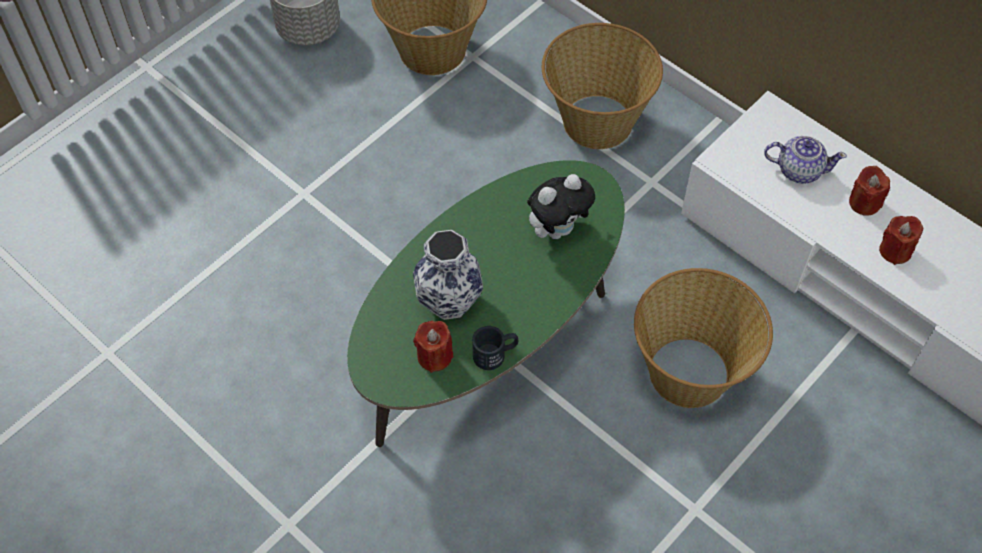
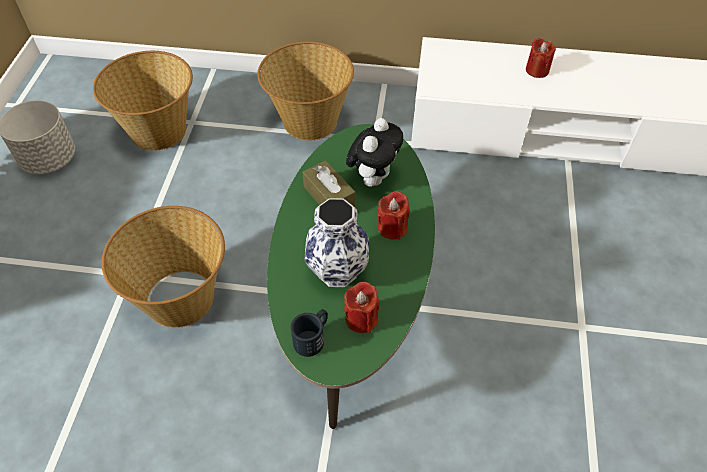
camera: 35 degrees left, 5 degrees down
black mug [472,326,518,370] -> black mug moved to [290,309,328,357]
basket [634,268,773,408] -> basket moved to [102,206,225,328]
teapot [764,136,847,184] -> none
red candle [879,216,923,265] -> red candle moved to [378,191,410,240]
none -> brown tissue box [302,160,355,207]

